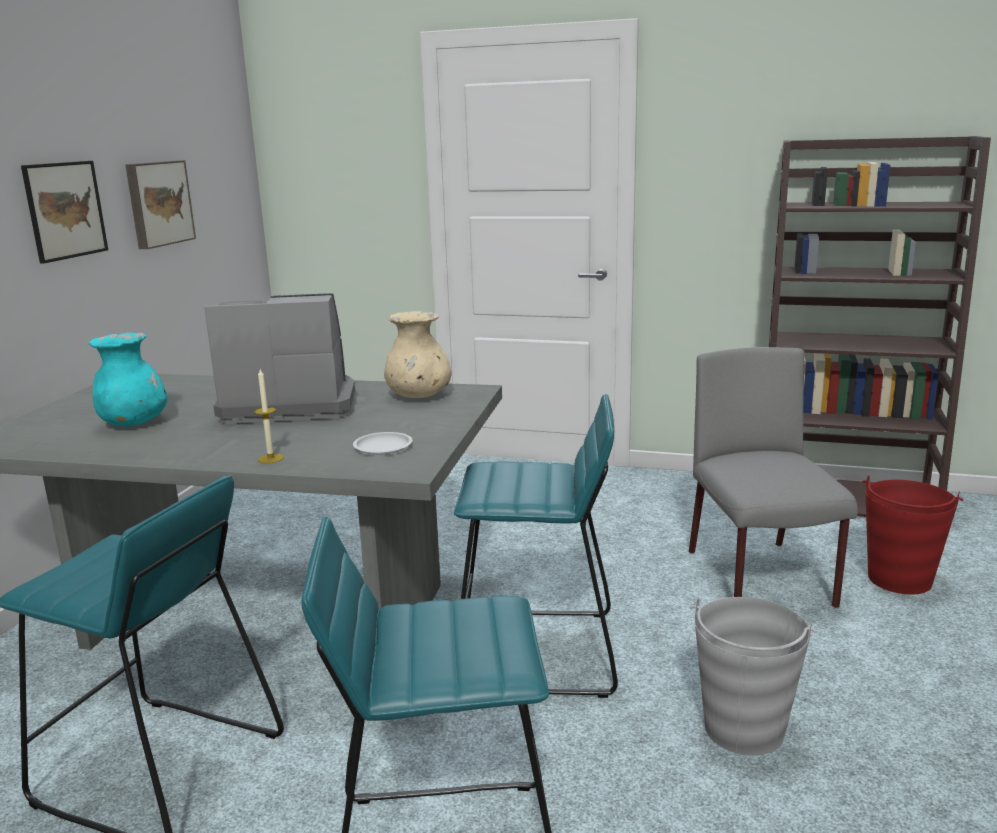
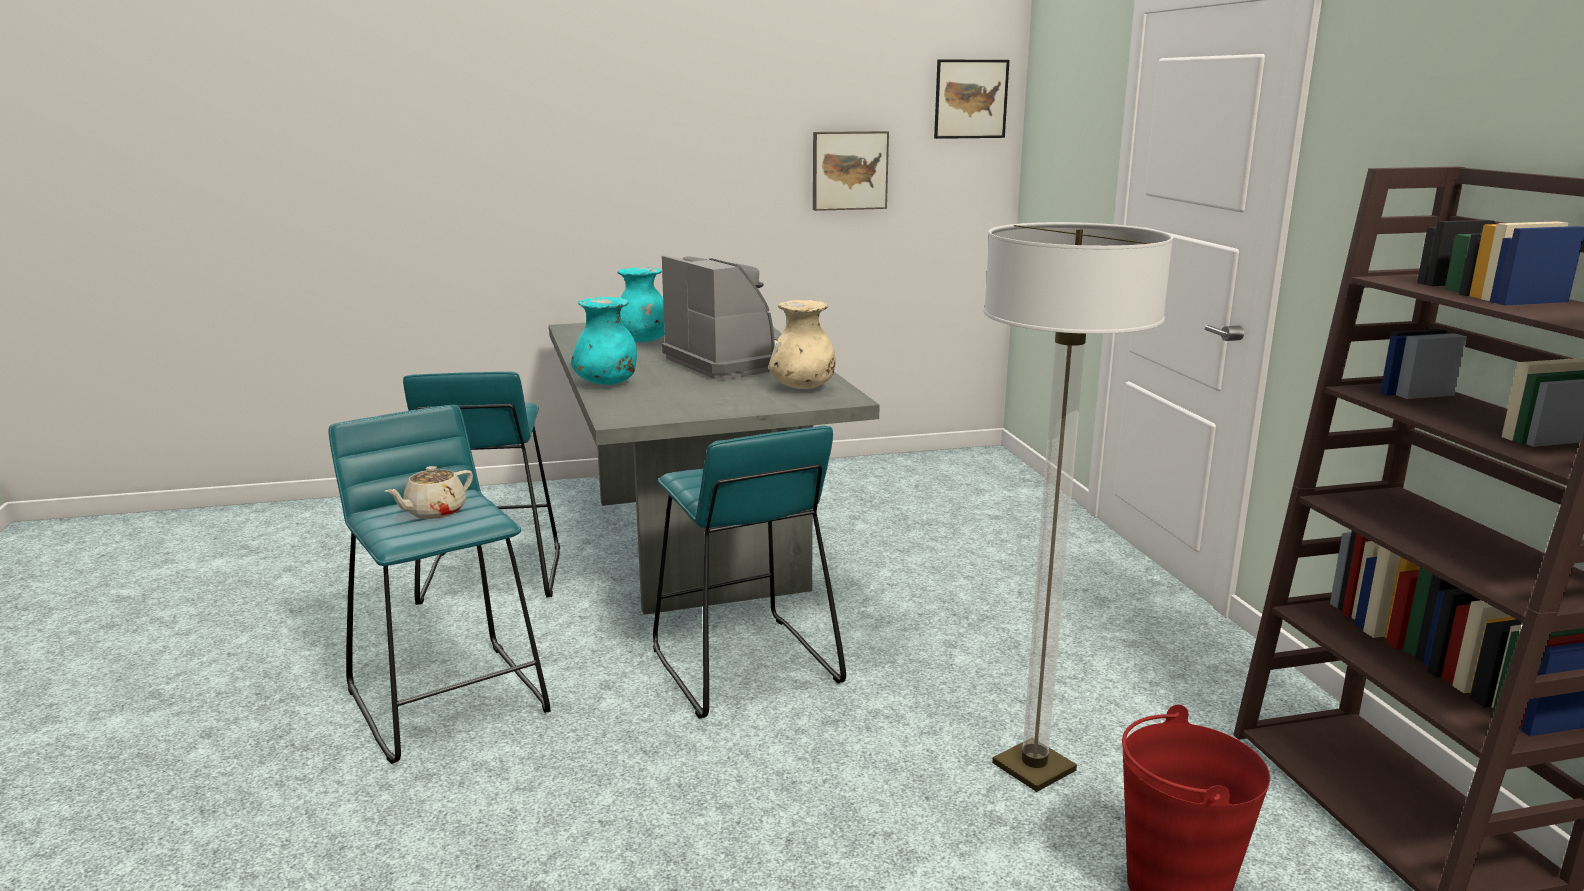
camera: 60 degrees right, 0 degrees up
picture [21,161,108,264] -> picture moved to [934,59,1010,139]
candle [254,369,284,463] -> turquoise vase [571,297,637,385]
white plate [353,432,412,455] -> none
grey chair [689,347,858,608] -> floor lamp [983,222,1173,792]
grey bucket [690,597,817,756] -> none
none -> beige teapot [385,466,473,519]

